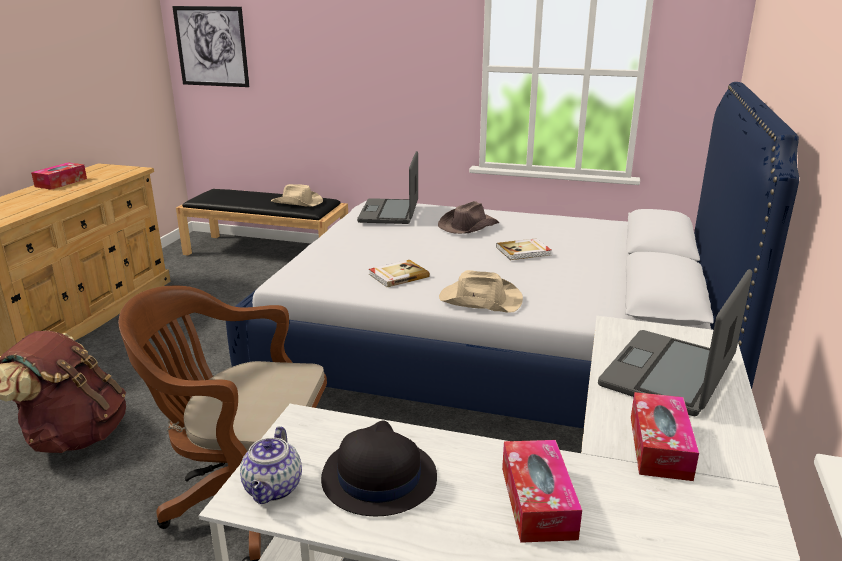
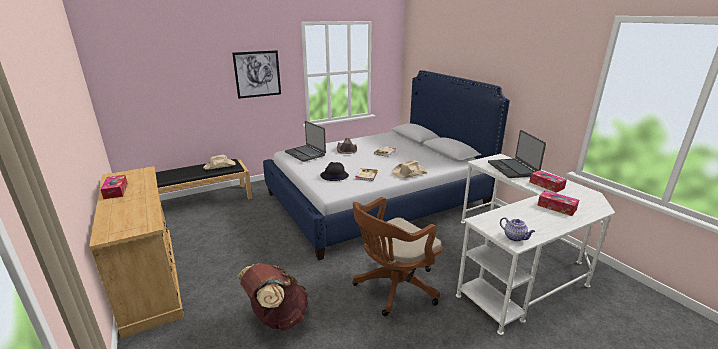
camera: 45 degrees left, 0 degrees up
picture [172,6,249,87] -> picture moved to [232,50,281,99]
black hat [321,420,437,516] -> black hat moved to [320,162,349,181]

